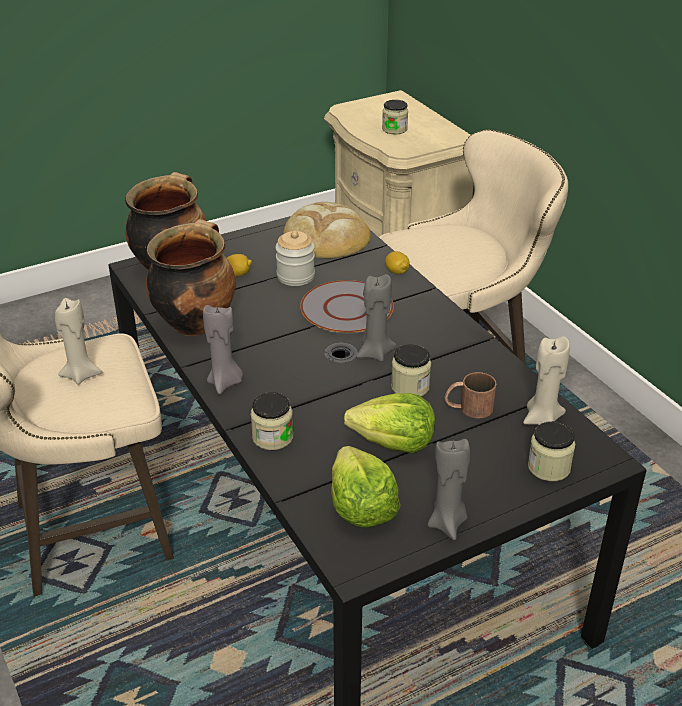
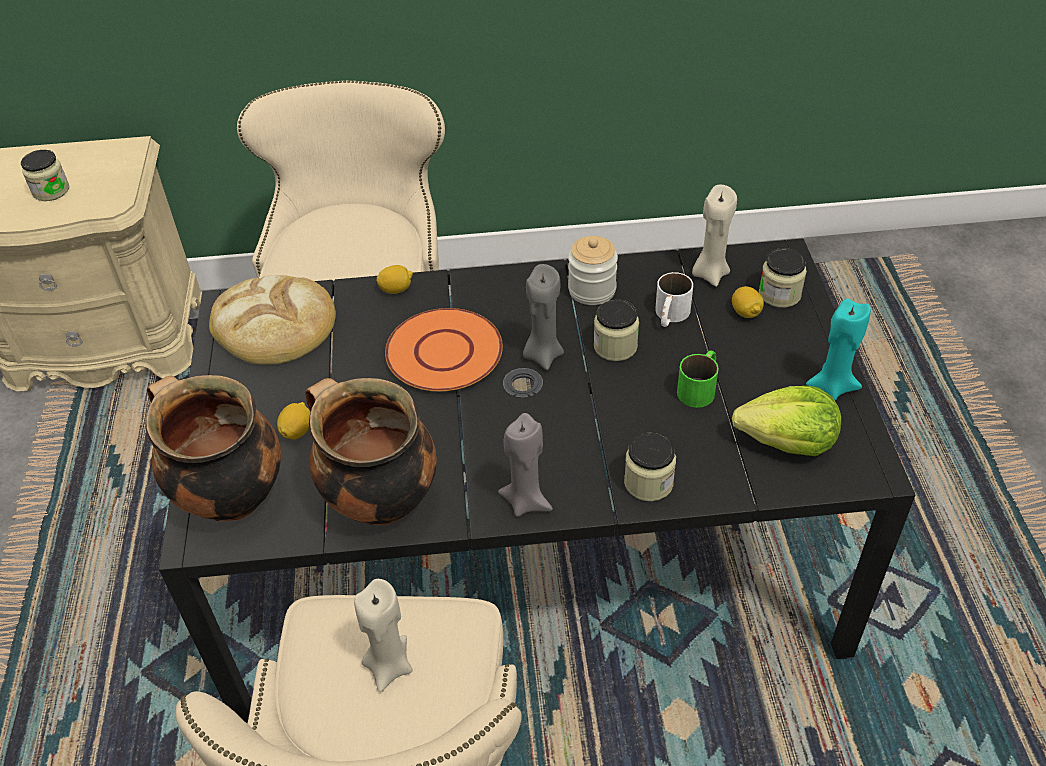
camera: 65 degrees left, 10 degrees up
jar [275,230,315,286] -> jar moved to [568,236,618,305]
grey plate [300,280,394,334] -> orange plate [385,308,503,391]
lettuce [344,393,435,453] -> green mug [677,350,719,408]
grey candle [428,439,470,540] -> turquoise candle [806,299,871,400]
brown mug [445,372,496,418] -> white mug [655,272,693,327]
none -> lemon [732,286,764,318]

